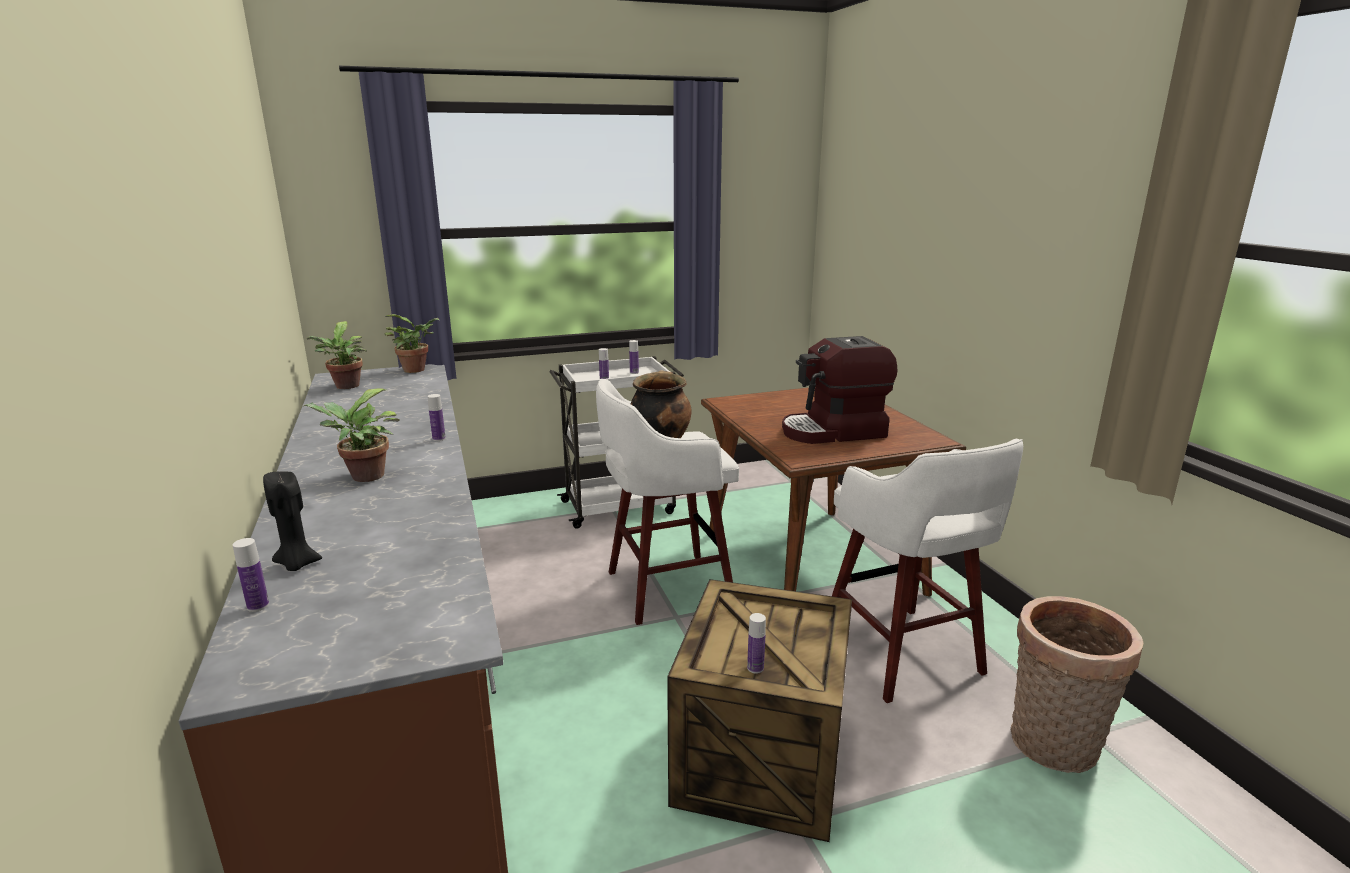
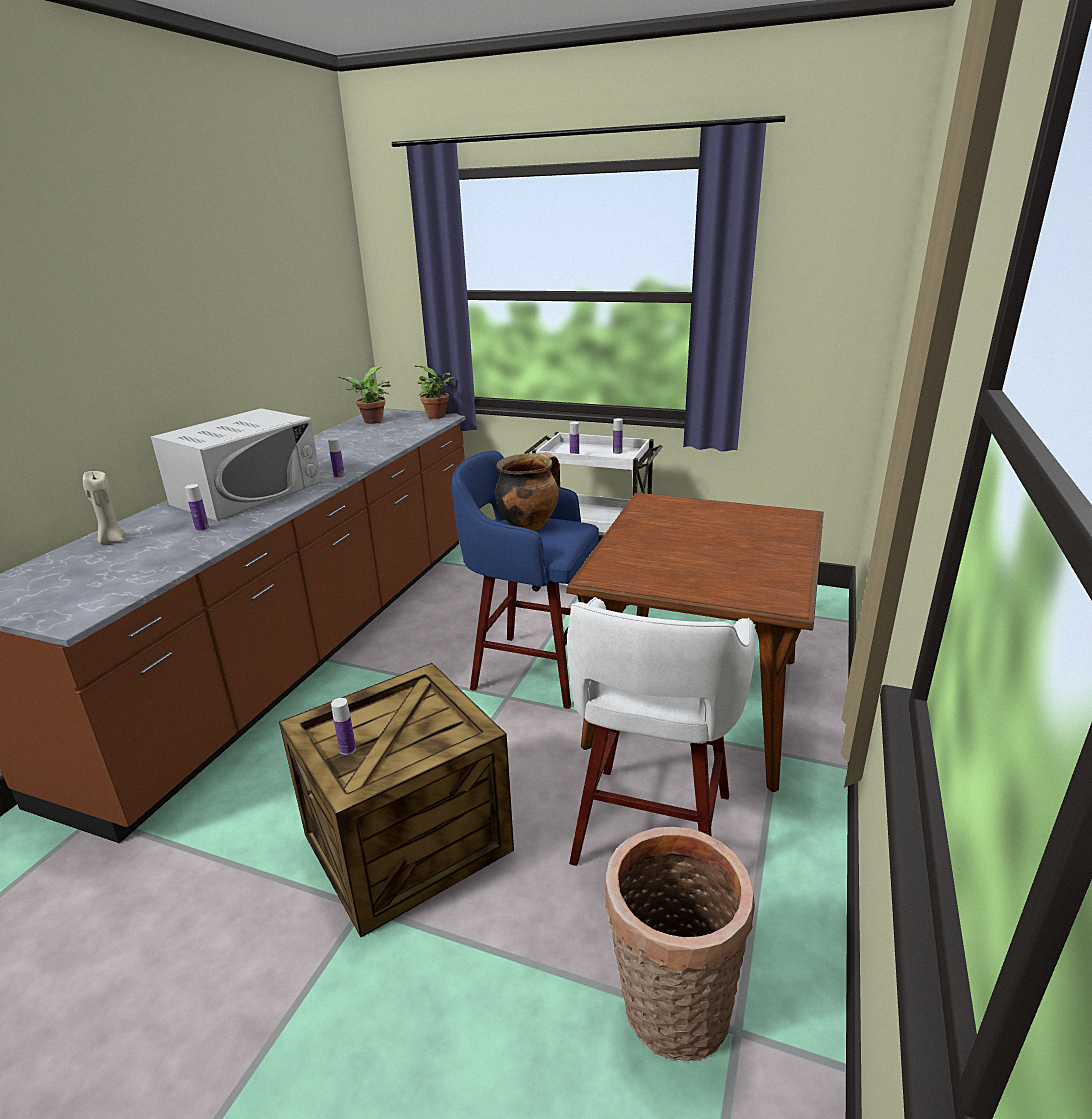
camera: 40 degrees right, 5 degrees up
bottle [233,538,269,612] -> bottle moved to [185,484,209,532]
black candle [263,472,322,571] -> beige candle [83,471,126,544]
potted plant [304,389,400,482] -> white microwave [151,408,321,521]
white stool [596,379,739,625] -> blue stool [451,450,599,709]
coffee machine [782,336,898,444] -> none

